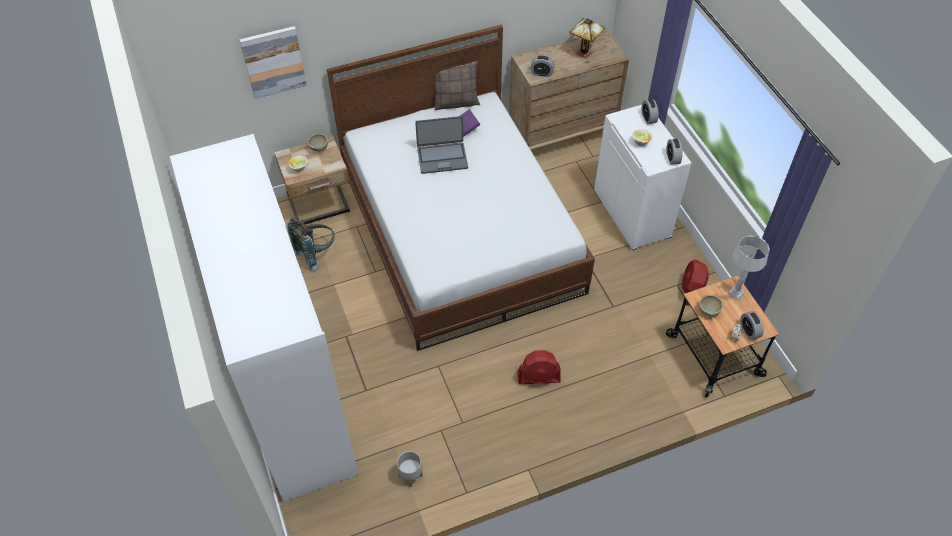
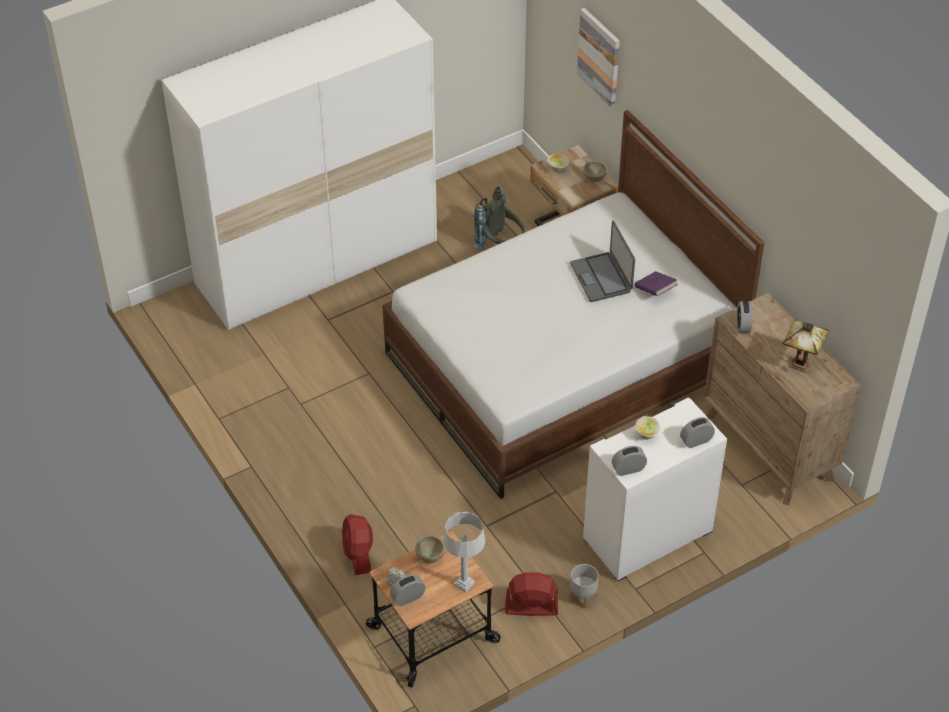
camera: 80 degrees right, 5 degrees down
grey planter [397,451,423,487] -> grey planter moved to [570,564,599,608]
pillow [435,61,480,110] -> none
red fan [518,350,561,384] -> red fan moved to [342,514,373,575]

